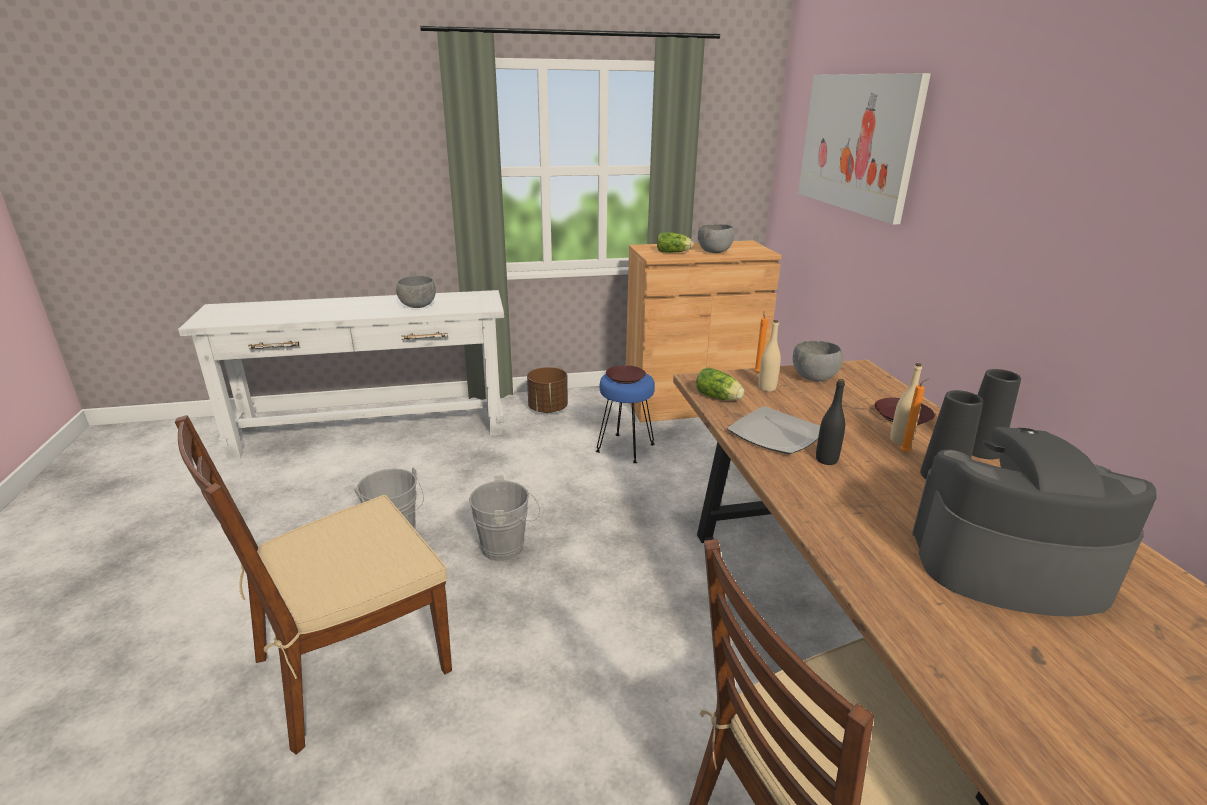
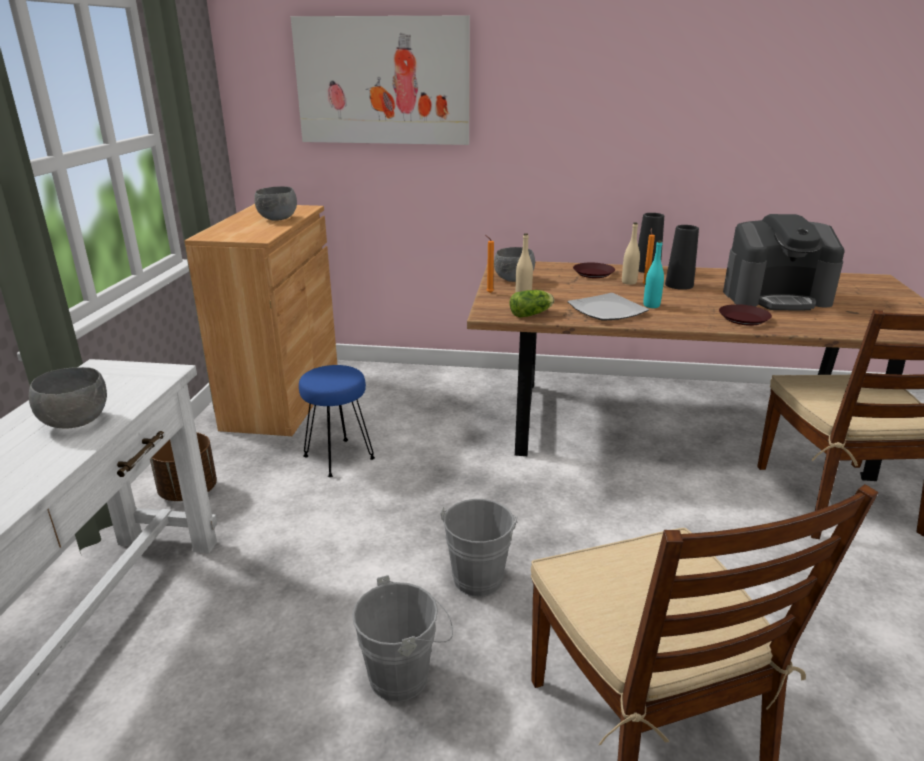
camera: 70 degrees left, 0 degrees up
brown plate [606,365,646,384] -> brown plate moved to [719,304,772,326]
lettuce [657,232,693,253] -> none
black bottle [816,379,845,465] -> turquoise bottle [644,241,664,308]
coffee machine [912,427,1157,617] -> coffee machine turned 120 degrees counterclockwise [723,214,845,310]

